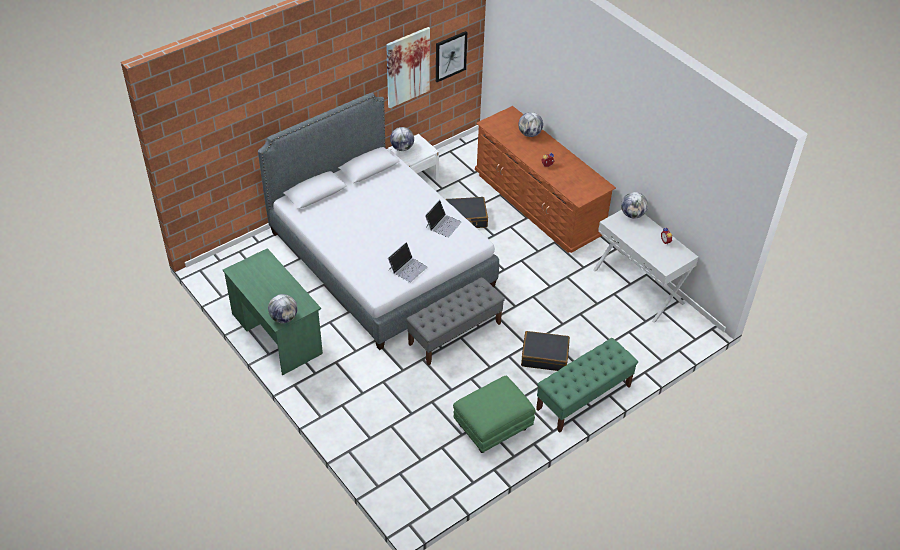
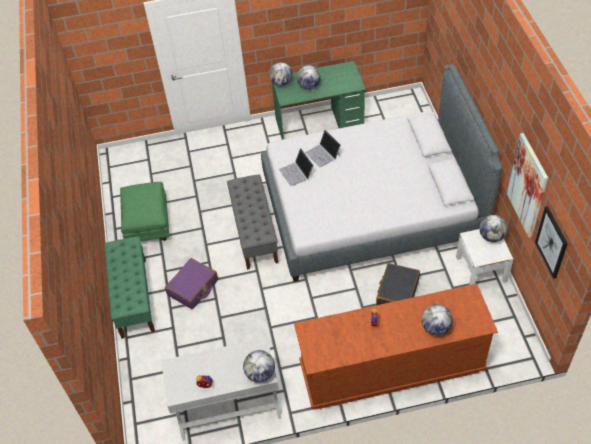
camera: 120 degrees right, 5 degrees up
laptop [425,200,462,238] -> laptop moved to [305,129,341,167]
black suitcase [521,331,570,371] -> purple suitcase [165,258,218,309]
none -> globe [297,65,321,90]

